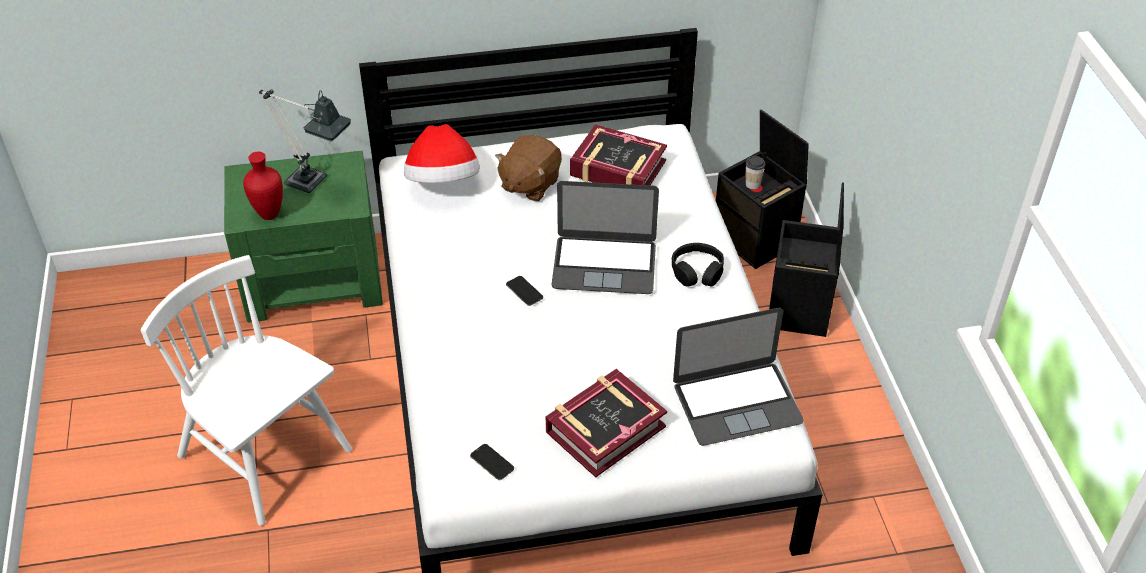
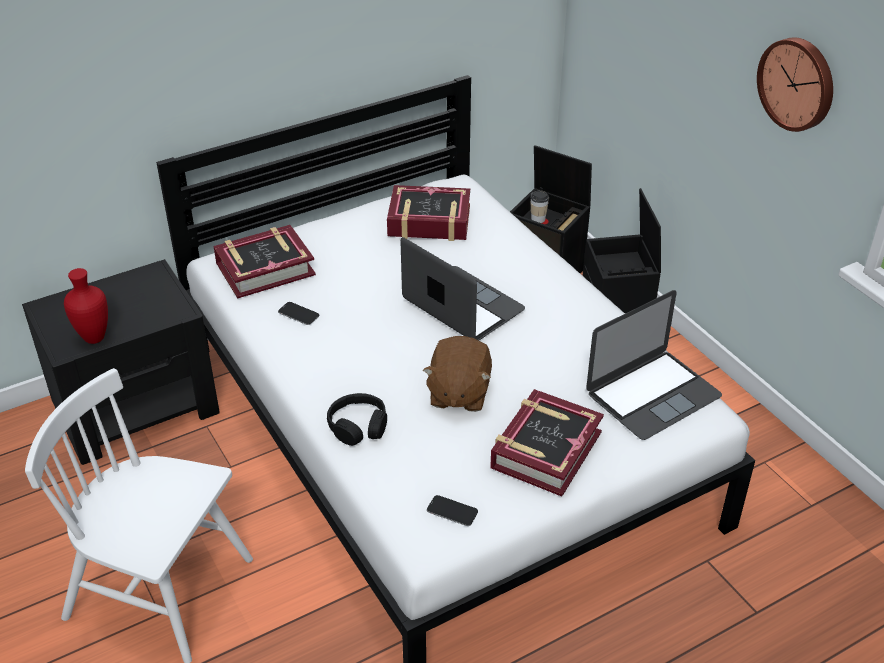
camera: 20 degrees left, 5 degrees down
green nightstand [224,151,383,322] -> black nightstand [22,259,220,465]
table lamp [259,89,351,193] -> none
hat [404,124,480,183] -> book [213,225,316,299]
brown plush toy [495,135,562,201] -> brown plush toy moved to [423,336,492,412]
phone [506,276,543,306] -> phone moved to [278,302,319,325]
laptop [551,181,659,294] -> laptop turned 120 degrees counterclockwise [400,237,525,340]
black headphones [672,243,724,287] -> black headphones moved to [327,393,387,446]
none -> wall clock [757,37,833,132]

